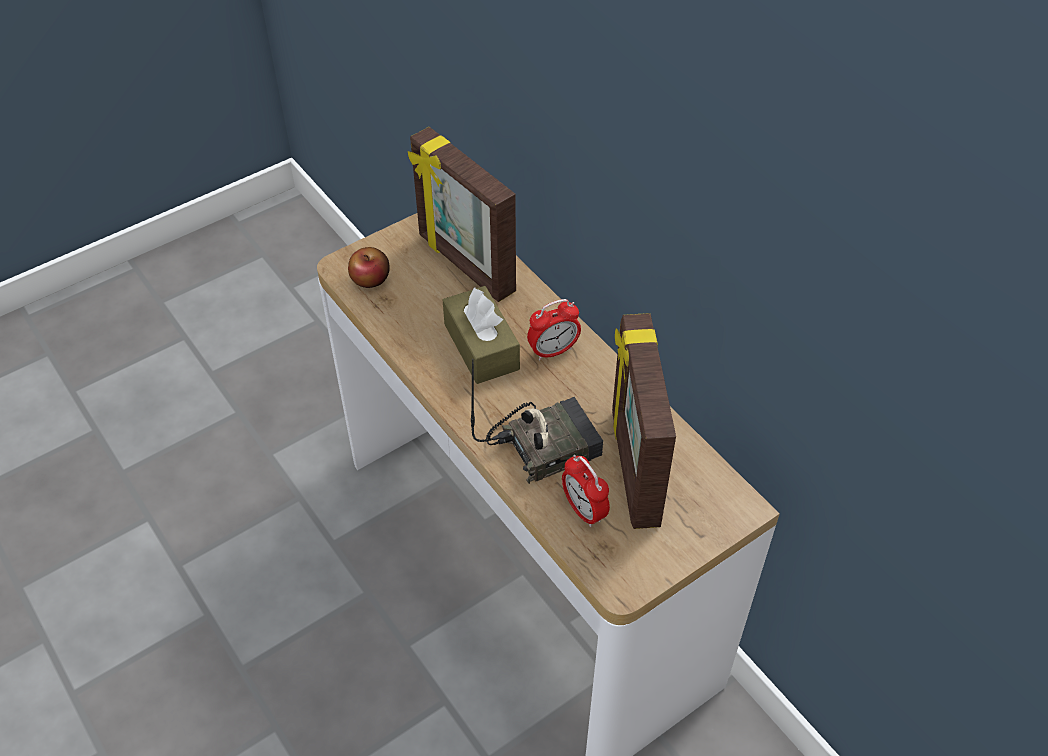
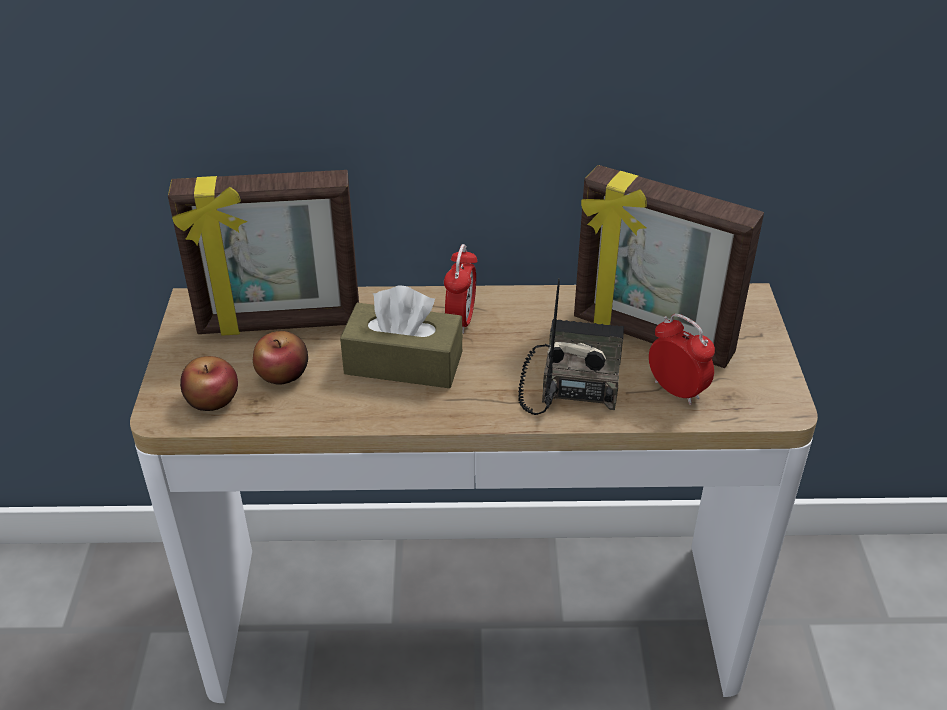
camera: 55 degrees left, 10 degrees down
alarm clock [562,455,610,527] -> alarm clock turned 135 degrees counterclockwise [649,314,715,405]
none -> apple [253,331,308,385]

